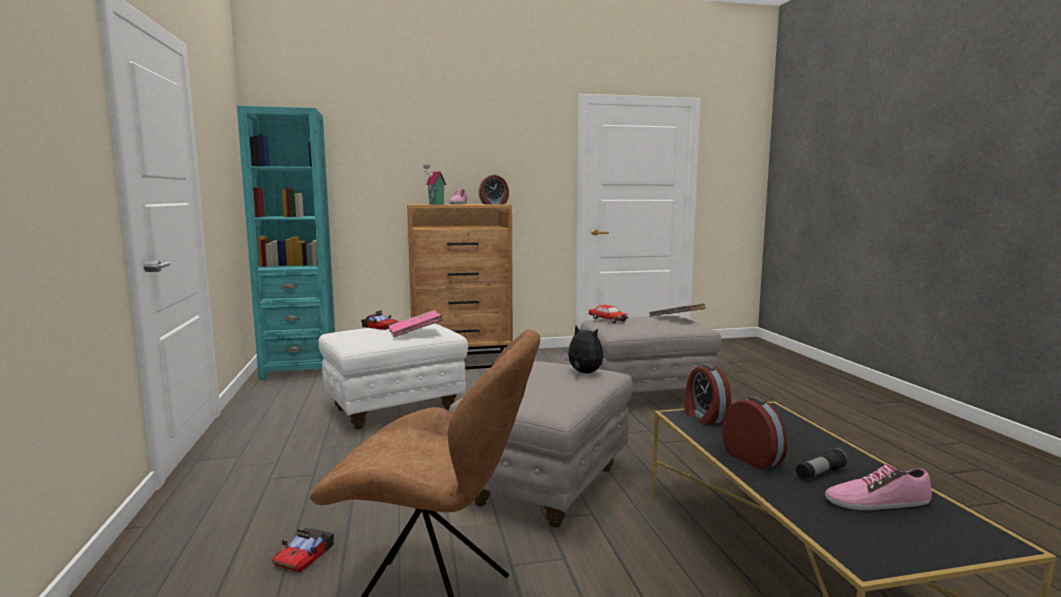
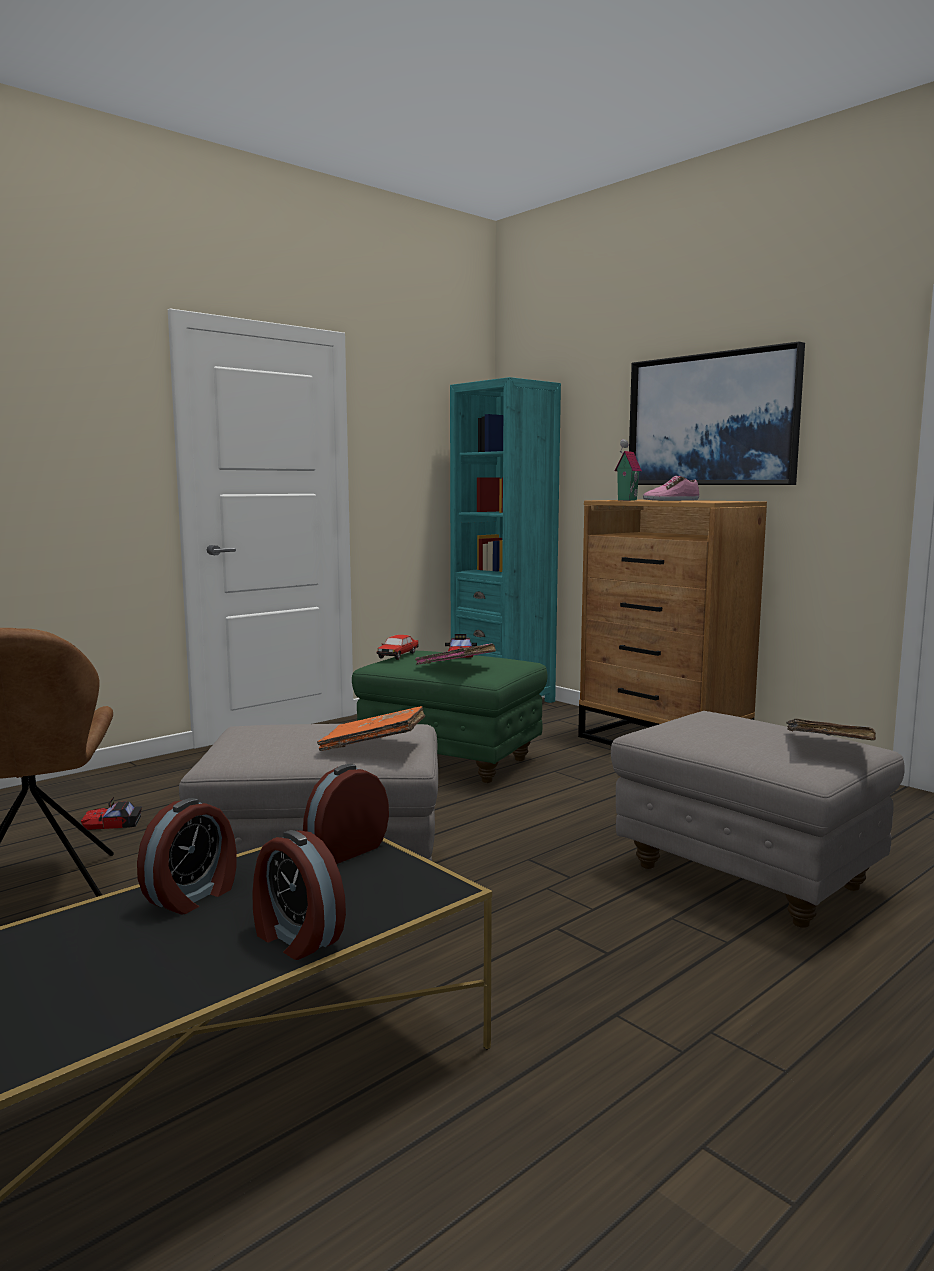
camera: 60 degrees right, 0 degrees up
white ottoman [318,323,468,429] -> green ottoman [352,651,548,783]
alarm clock [479,174,509,204] -> alarm clock moved to [252,830,346,960]
plush toy [562,325,603,373] -> orange book [317,706,425,751]
toy car [589,305,628,324] -> toy car moved to [377,635,419,660]
flashlight [796,448,848,480] -> none
shoe [825,465,932,510] -> none
none -> picture [629,342,805,485]

